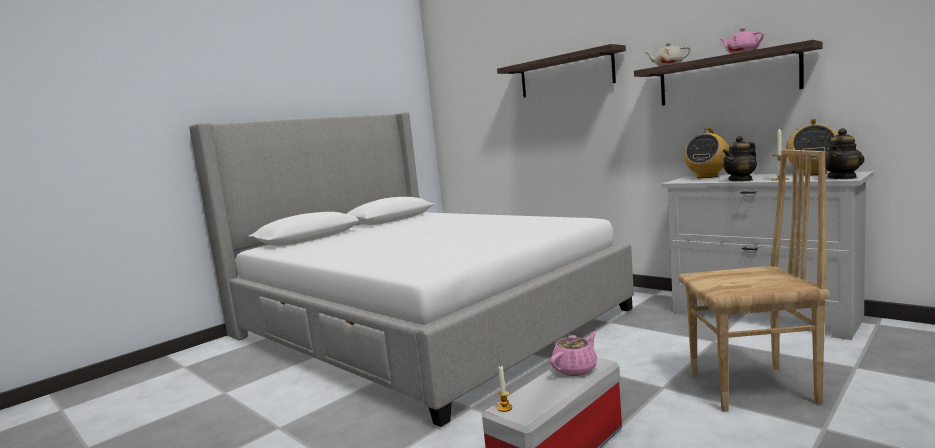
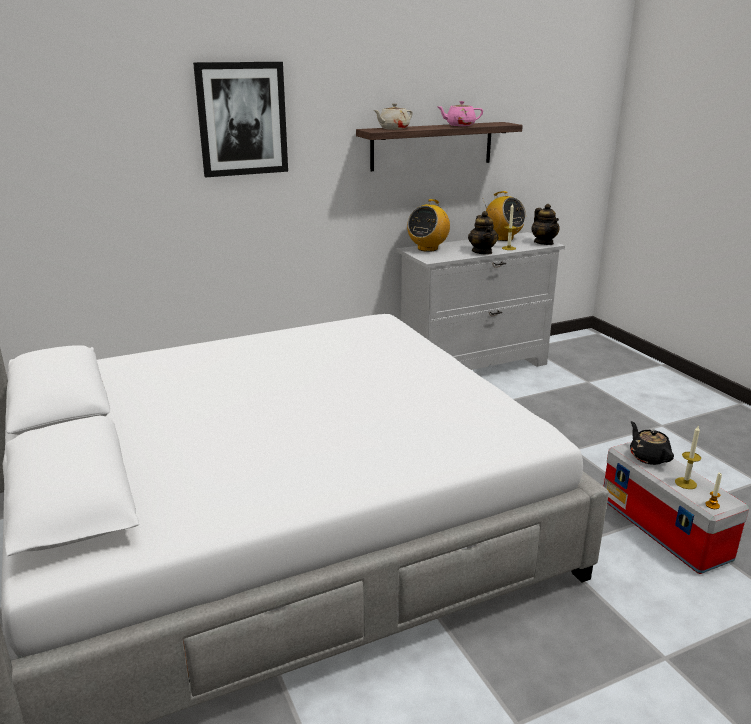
camera: 70 degrees left, 15 degrees up
shelf [497,44,626,98] -> picture [193,62,288,177]
pink teapot [550,331,597,376] -> black teapot [630,421,674,465]
brown chair [679,149,830,412] -> none
radio [684,128,729,178] -> radio turned 60 degrees clockwise [407,199,450,252]
none -> candle [675,426,701,489]

